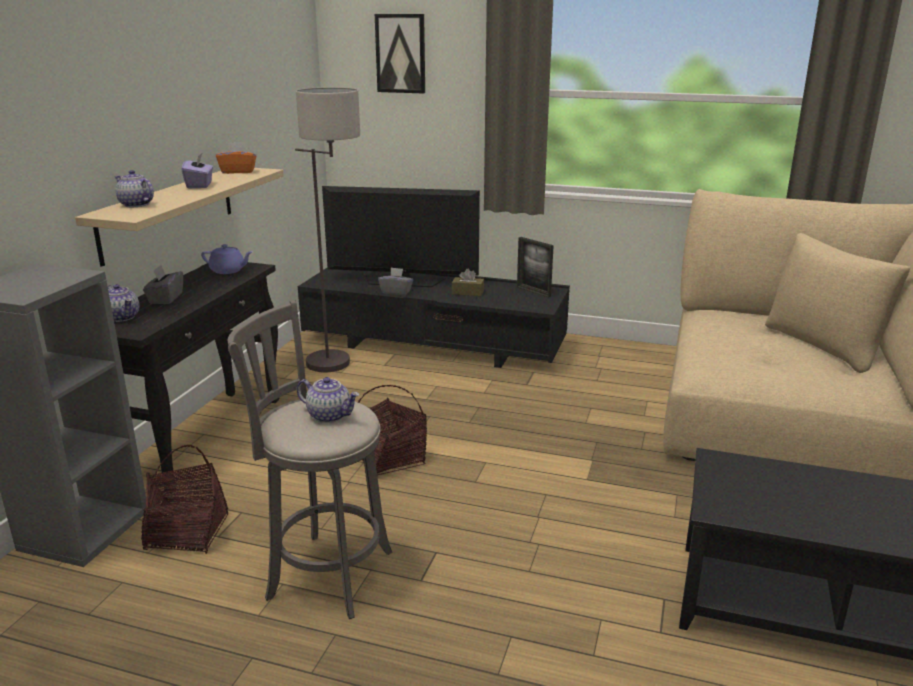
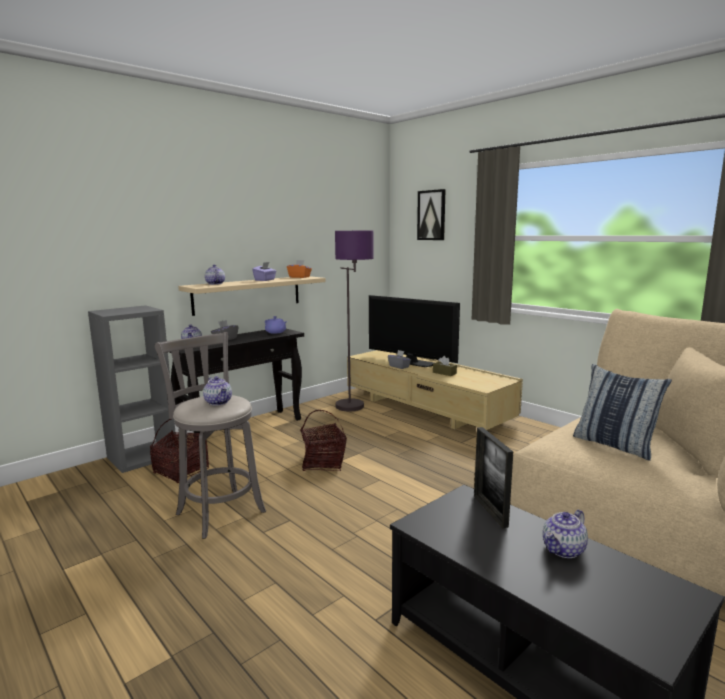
camera: 30 degrees right, 10 degrees down
grey floor lamp [295,87,360,372] -> purple floor lamp [335,230,373,411]
black tv stand [298,268,570,368] -> beige tv stand [347,350,523,430]
picture frame [517,237,554,297] -> picture frame moved to [474,427,513,528]
none -> teapot [543,510,588,558]
none -> pillow [573,364,672,461]

